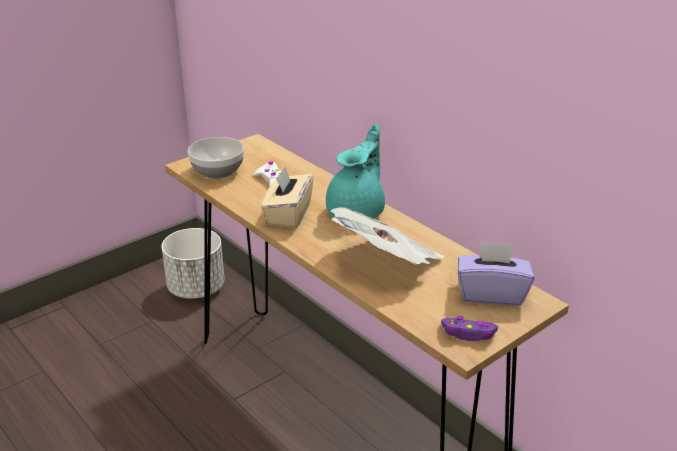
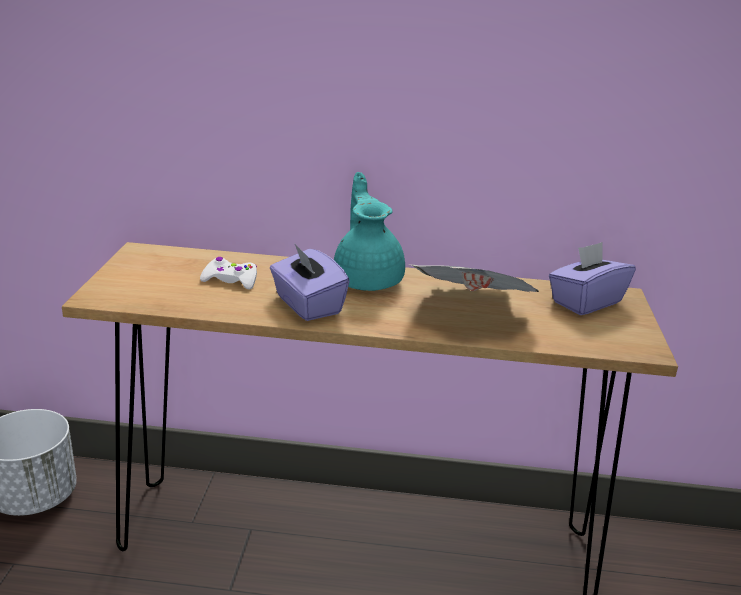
camera: 45 degrees left, 5 degrees down
bowl [188,137,244,179] -> none
beige tissue box [261,166,314,228] -> purple tissue box [270,243,350,321]
purple game controller [441,316,498,341] -> none

